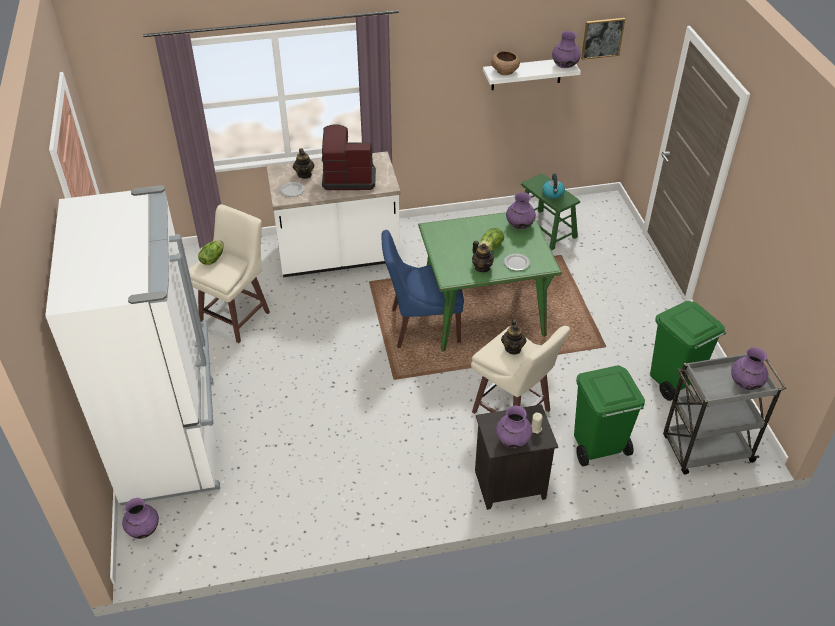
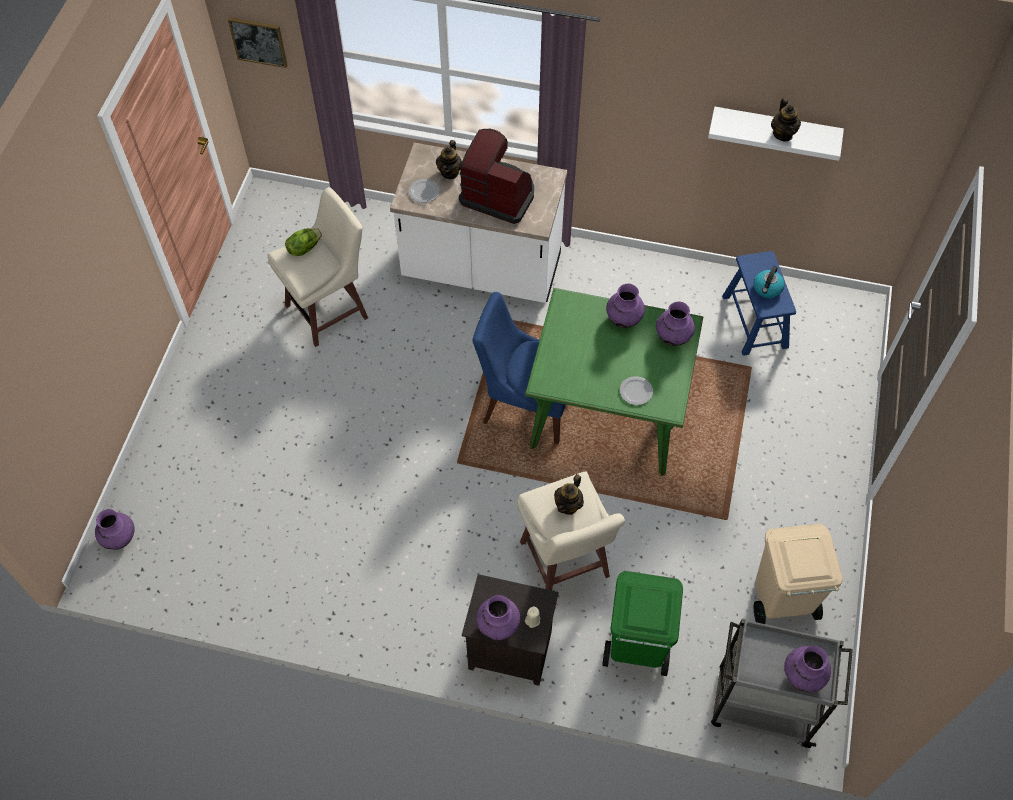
camera: 25 degrees right, 15 degrees up
white fridge [45,185,220,505] -> none
teapot [472,241,494,272] -> teapot moved to [771,98,801,141]
lettuce [480,228,504,251] -> none
brown bowl [491,51,520,75] -> none
green stool [521,174,580,250] -> blue stool [722,251,796,356]
purple vase [552,31,581,68] -> purple vase moved to [606,284,645,328]
picture [581,18,625,60] -> picture moved to [228,17,288,68]
green trash can [650,301,726,401] -> beige trash can [754,524,843,624]

